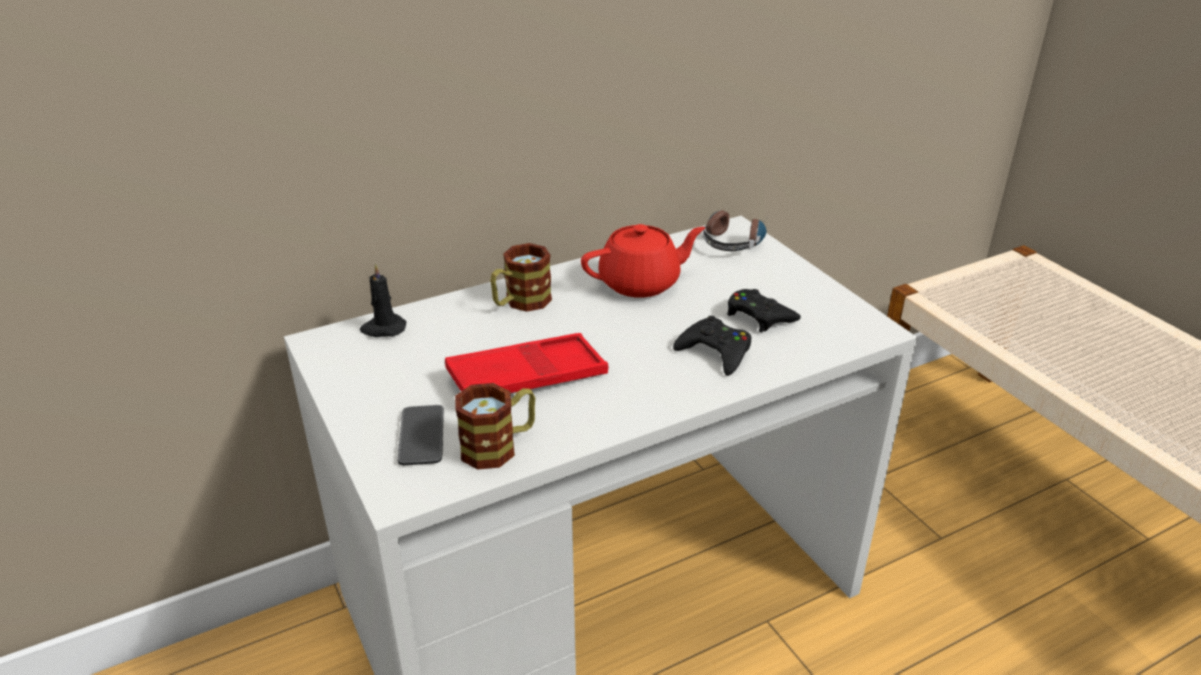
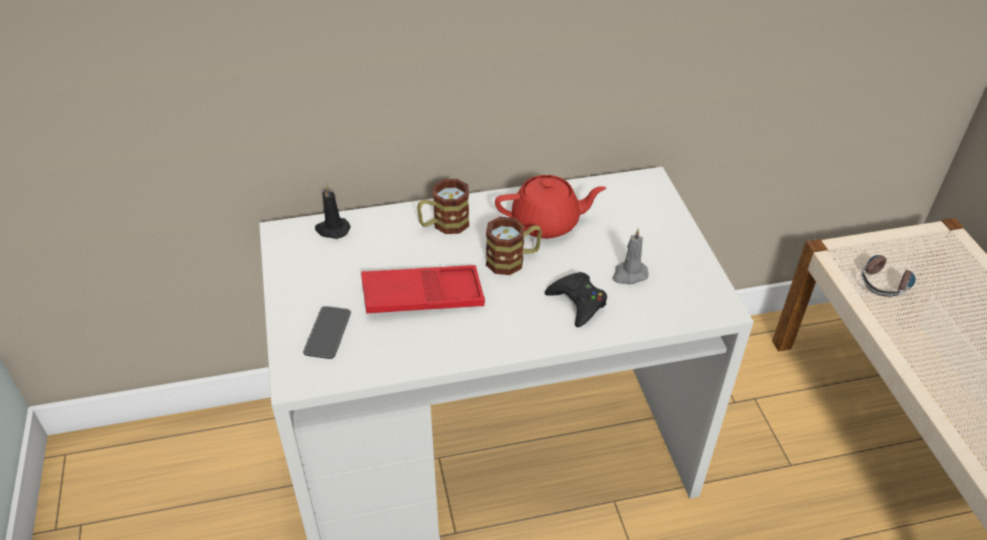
camera: 15 degrees right, 10 degrees up
mug [455,383,535,470] -> mug moved to [486,217,542,275]
headphones [703,210,767,251] -> headphones moved to [861,255,916,297]
black game controller [727,289,801,332] -> grey candle [613,229,648,284]

